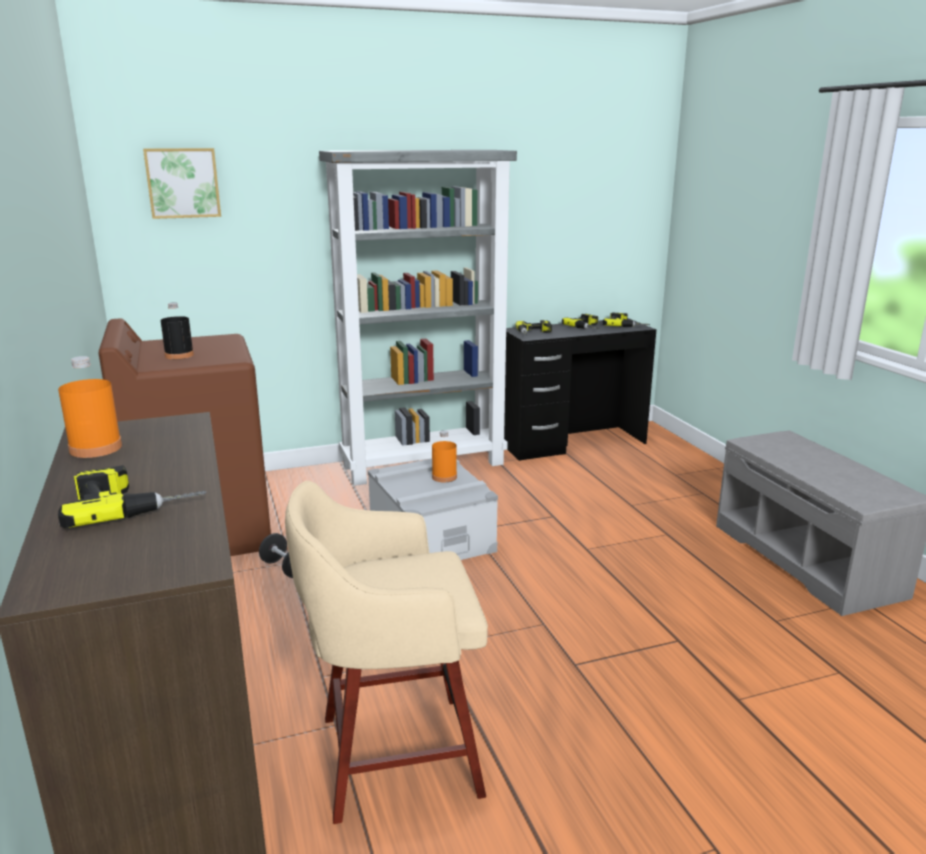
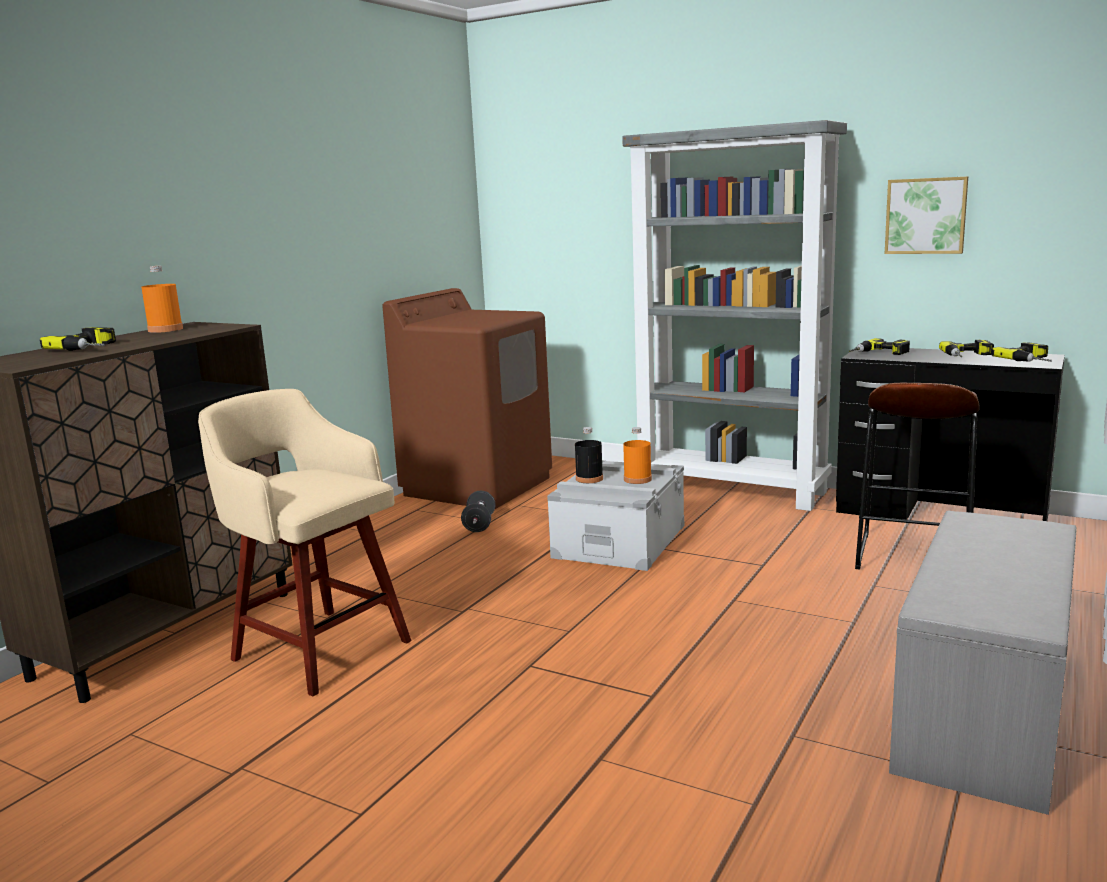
camera: 50 degrees right, 5 degrees down
picture [143,148,221,219] -> picture moved to [885,176,968,254]
black bottle [161,302,194,359] -> black bottle moved to [575,427,603,483]
none -> brown stool [855,383,980,570]

